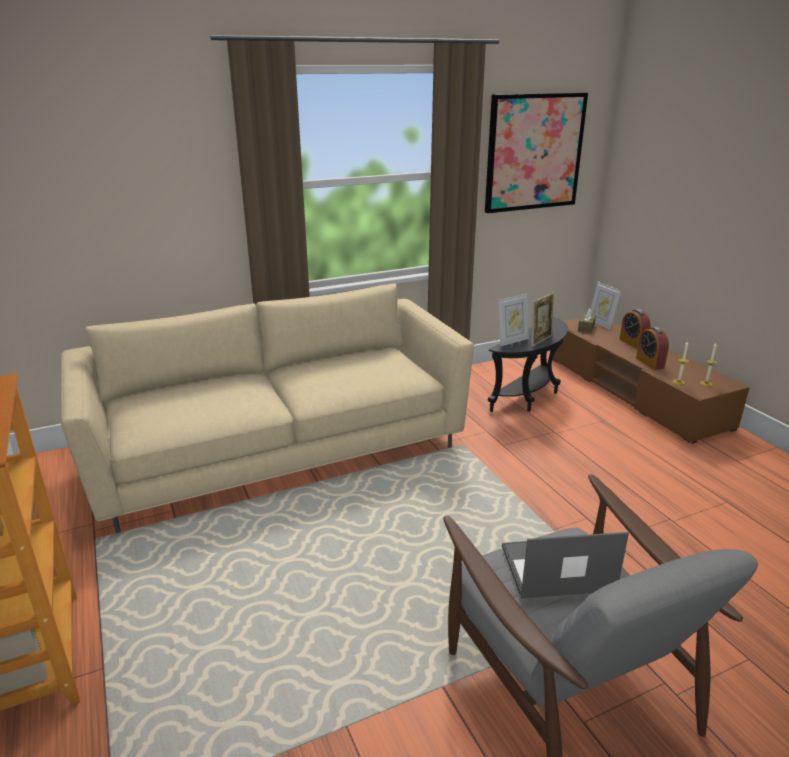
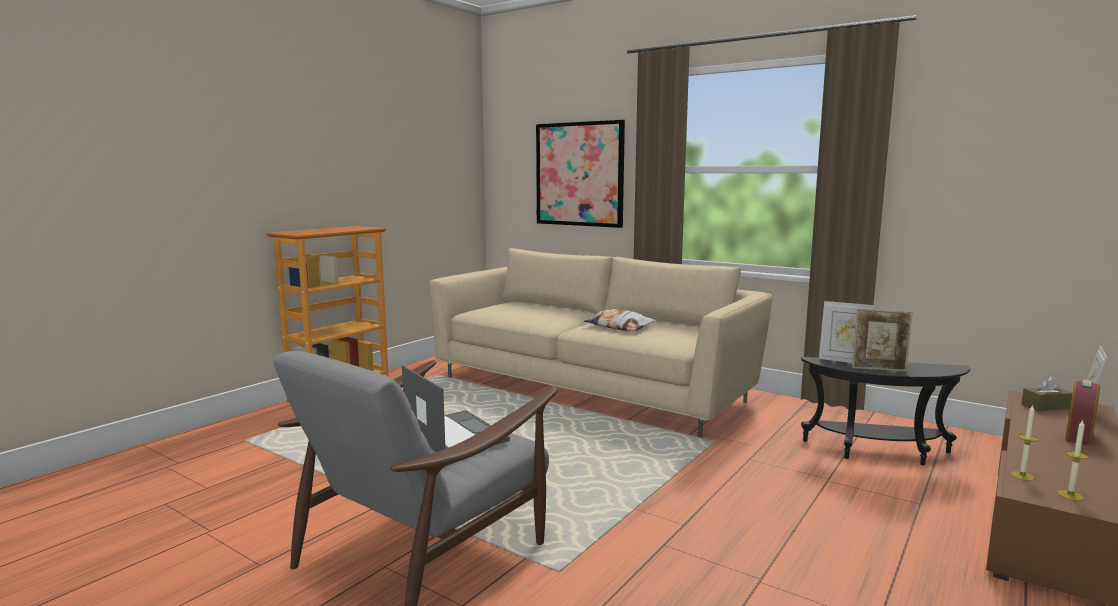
camera: 60 degrees right, 15 degrees down
picture [485,92,588,213] -> picture moved to [536,120,625,228]
alarm clock [636,327,669,370] -> none
none -> pillow [583,309,656,331]

